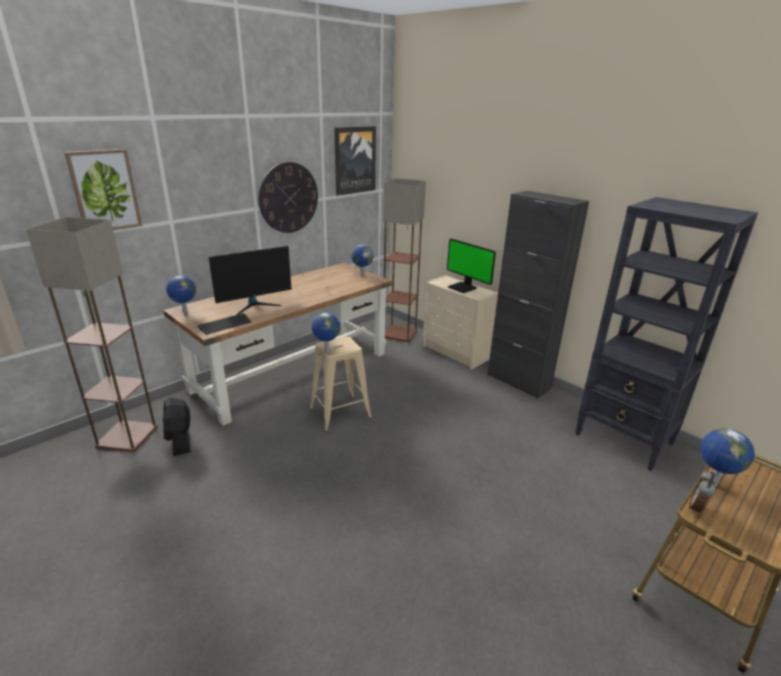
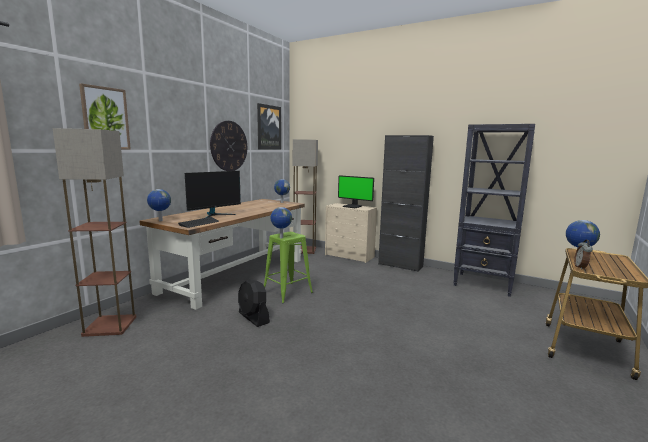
camera: 15 degrees left, 15 degrees down
black fan [163,398,190,456] -> black fan moved to [238,279,270,327]
beige stool [309,337,372,432] -> green stool [264,232,313,303]

